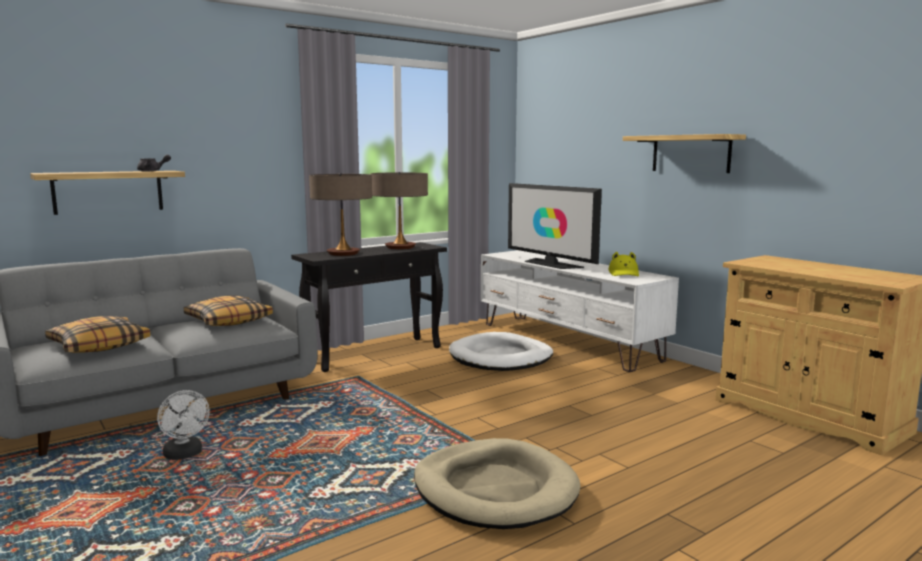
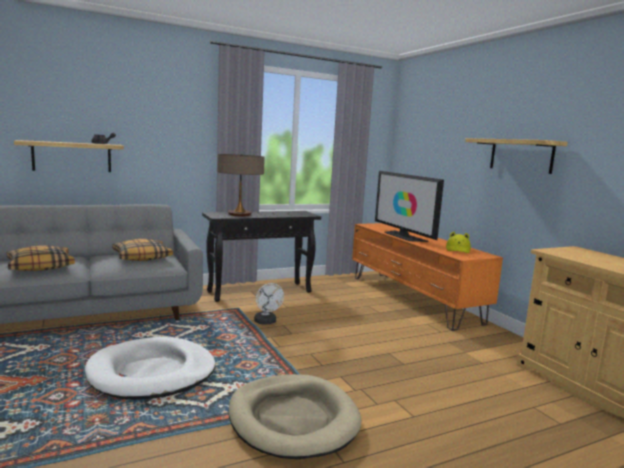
camera: 10 degrees right, 0 degrees up
white fan [157,390,210,460] -> white fan moved to [254,283,284,325]
table lamp [371,172,428,249] -> none
white dog bed [449,332,553,371] -> white dog bed moved to [85,337,215,400]
white tv stand [481,250,679,372] -> orange tv stand [352,223,503,331]

